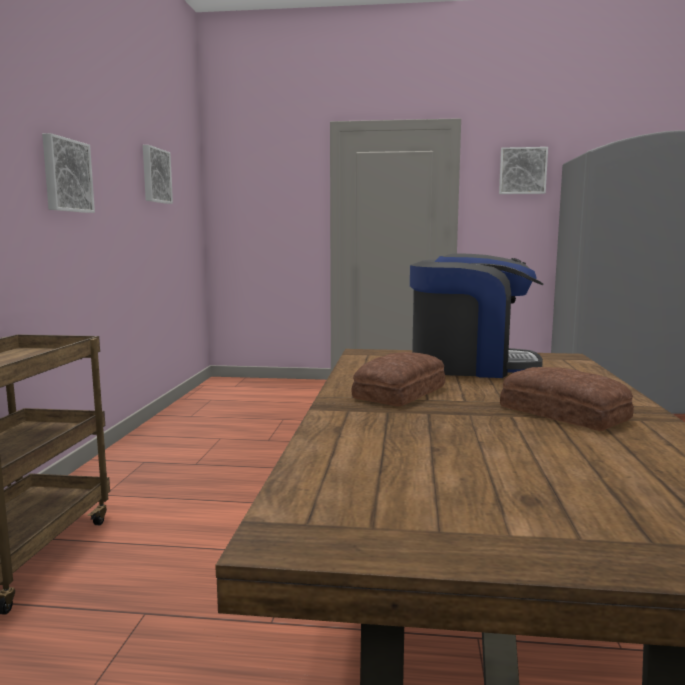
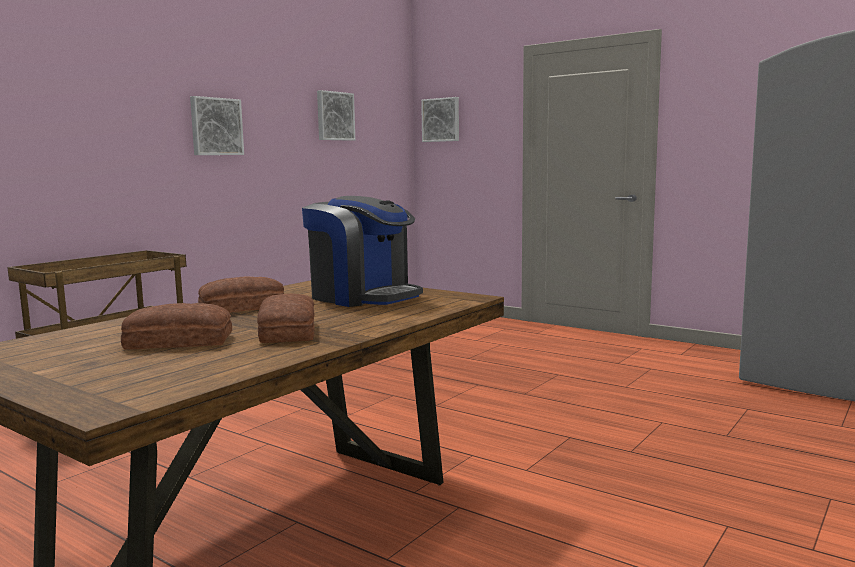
camera: 30 degrees right, 0 degrees up
picture [499,147,548,194] -> picture moved to [421,97,459,142]
none -> bread [121,303,232,350]

